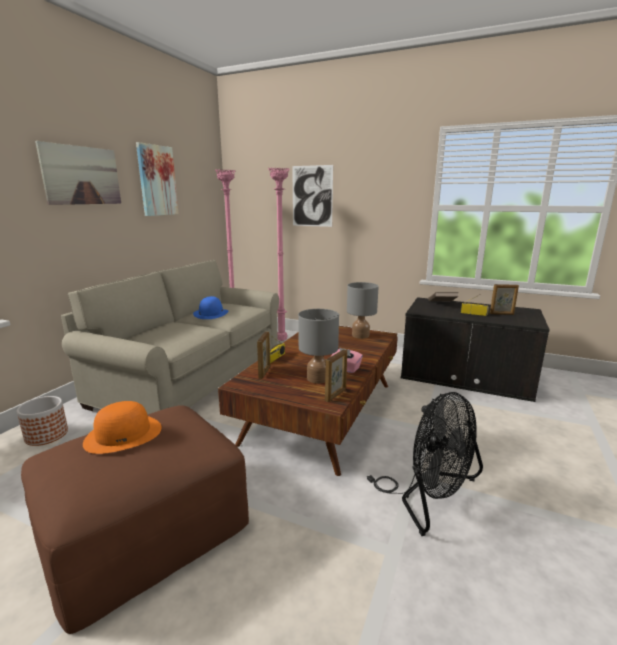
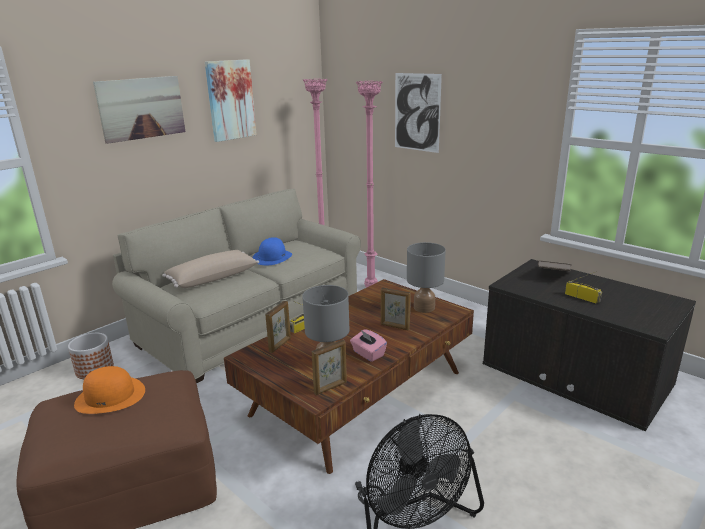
camera: 20 degrees right, 5 degrees up
picture frame [490,284,519,315] -> picture frame moved to [381,287,411,330]
none -> beige pillow [162,250,259,288]

